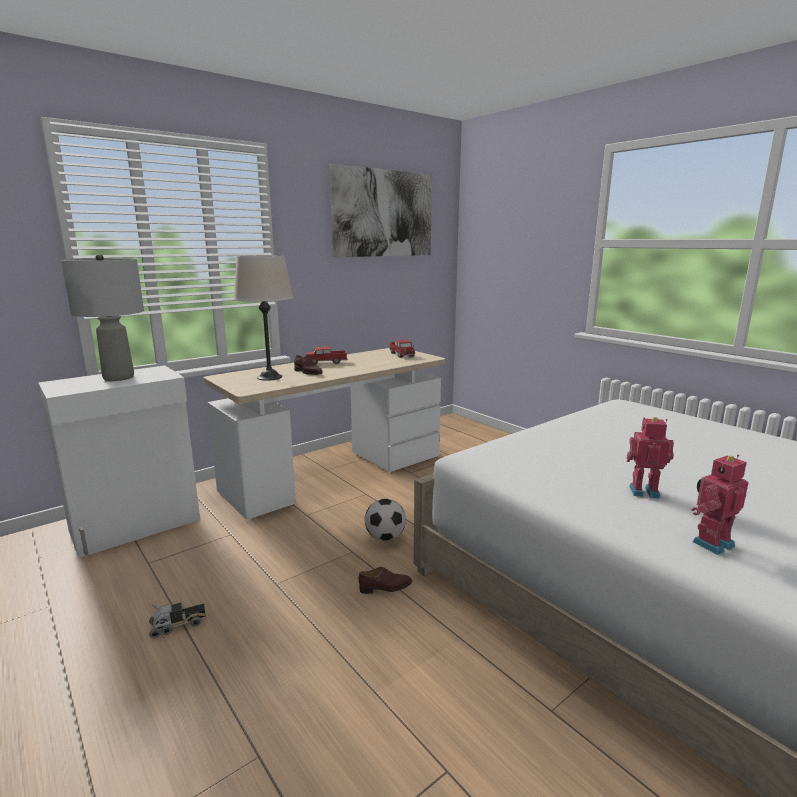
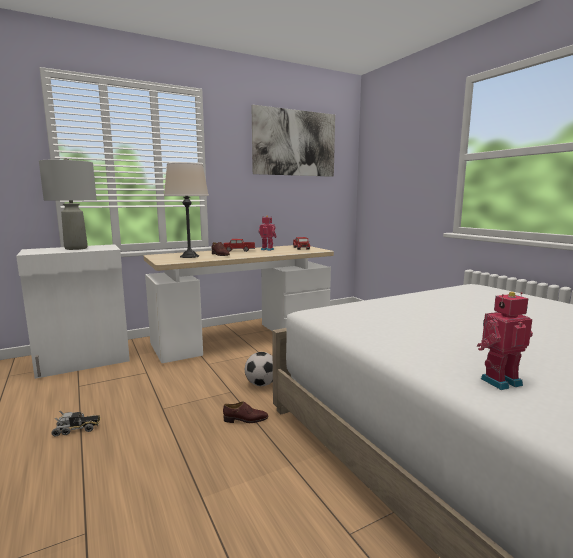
camera: 10 degrees right, 5 degrees down
toy robot [626,417,674,498] -> toy robot moved to [258,216,277,251]

